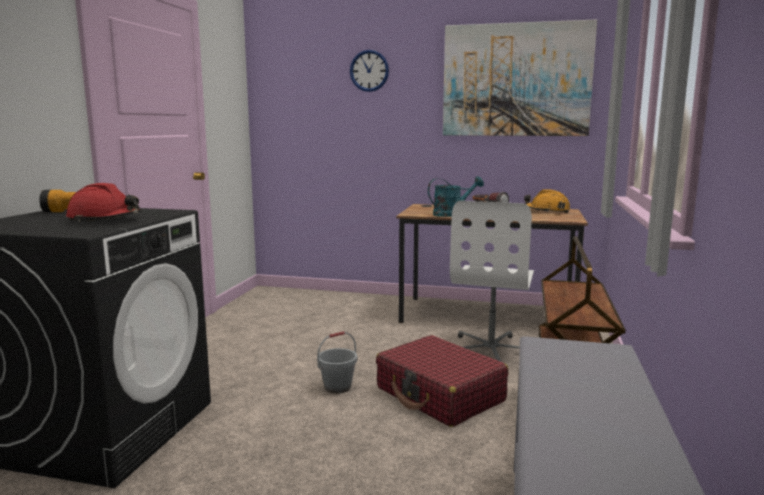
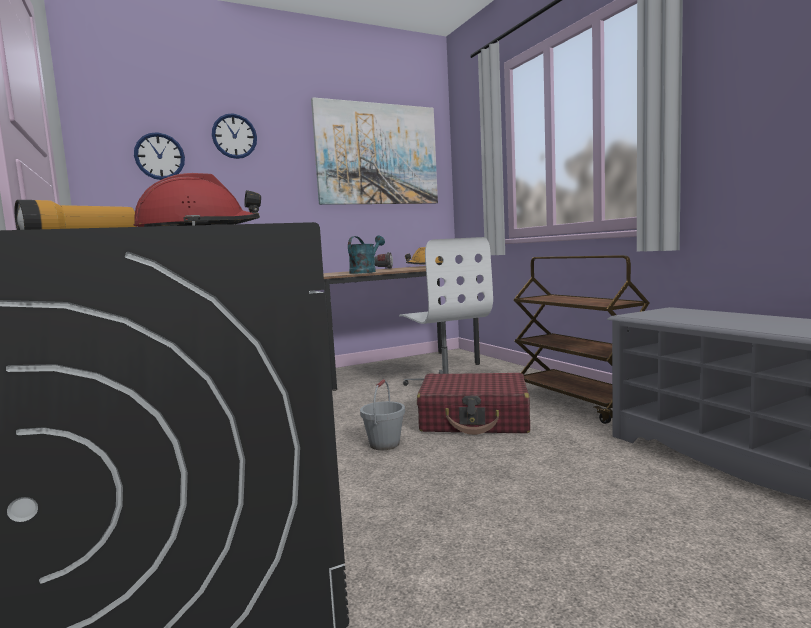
camera: 40 degrees left, 5 degrees down
none -> wall clock [134,132,185,180]

